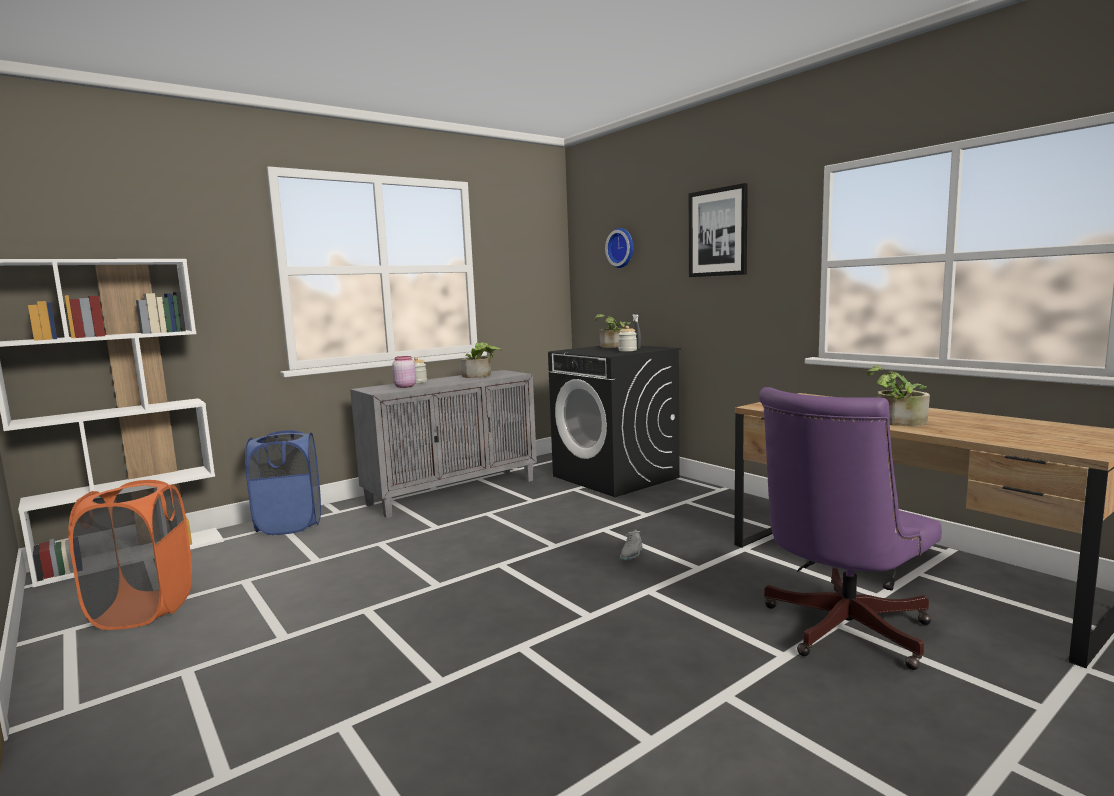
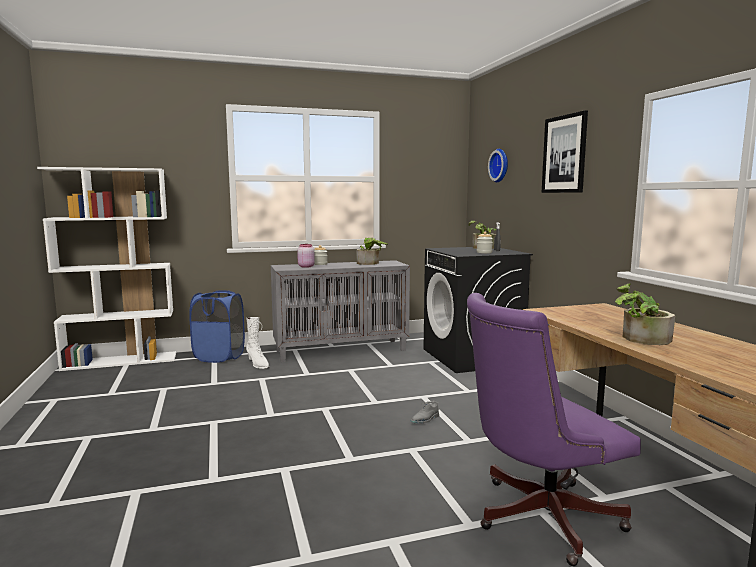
camera: 20 degrees right, 0 degrees up
orange laundry basket [68,480,192,630] -> none
none -> white boot [246,317,269,369]

